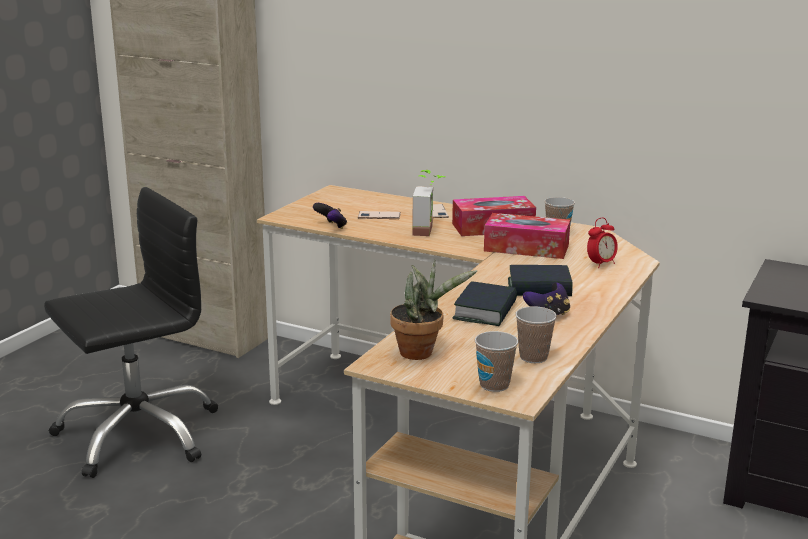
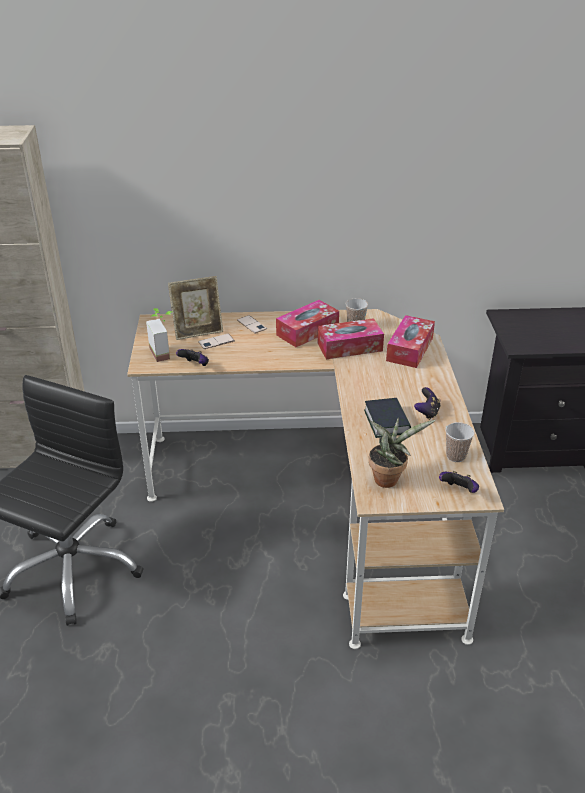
camera: 30 degrees left, 15 degrees up
potted plant [412,170,445,236] -> potted plant moved to [146,308,172,362]
cup [475,331,518,392] -> game controller [439,471,479,493]
book [508,265,573,296] -> none
alarm clock [587,218,618,268] -> tissue box [386,315,435,368]
none -> picture frame [168,276,223,340]

